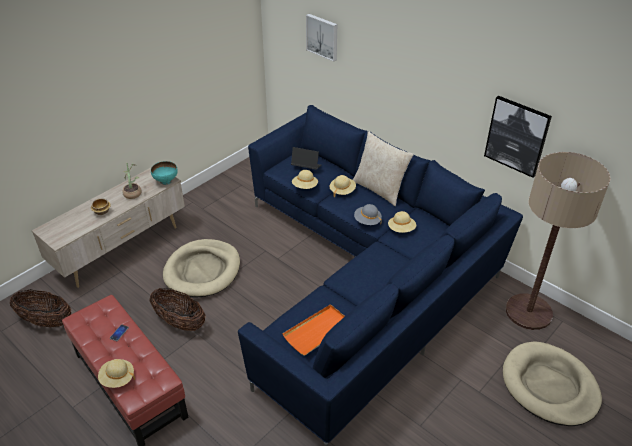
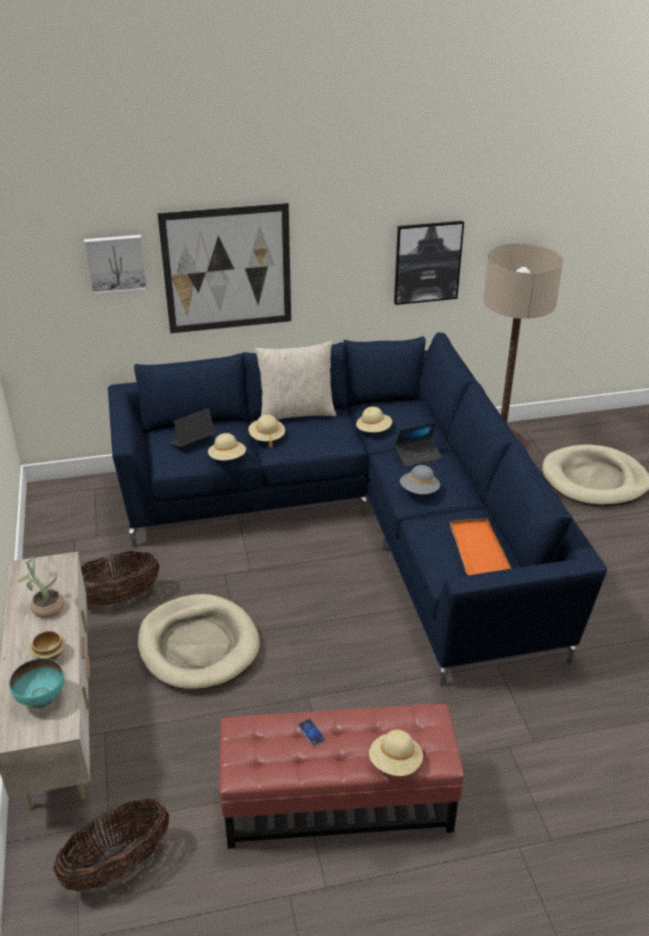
camera: 55 degrees left, 5 degrees down
basket [150,288,206,331] -> basket moved to [81,551,160,606]
turquoise bowl [151,161,178,185] -> turquoise bowl moved to [9,658,65,708]
grey hat [354,204,382,225] -> grey hat moved to [400,465,440,494]
none -> picture [157,203,291,333]
none -> laptop [395,422,442,467]

